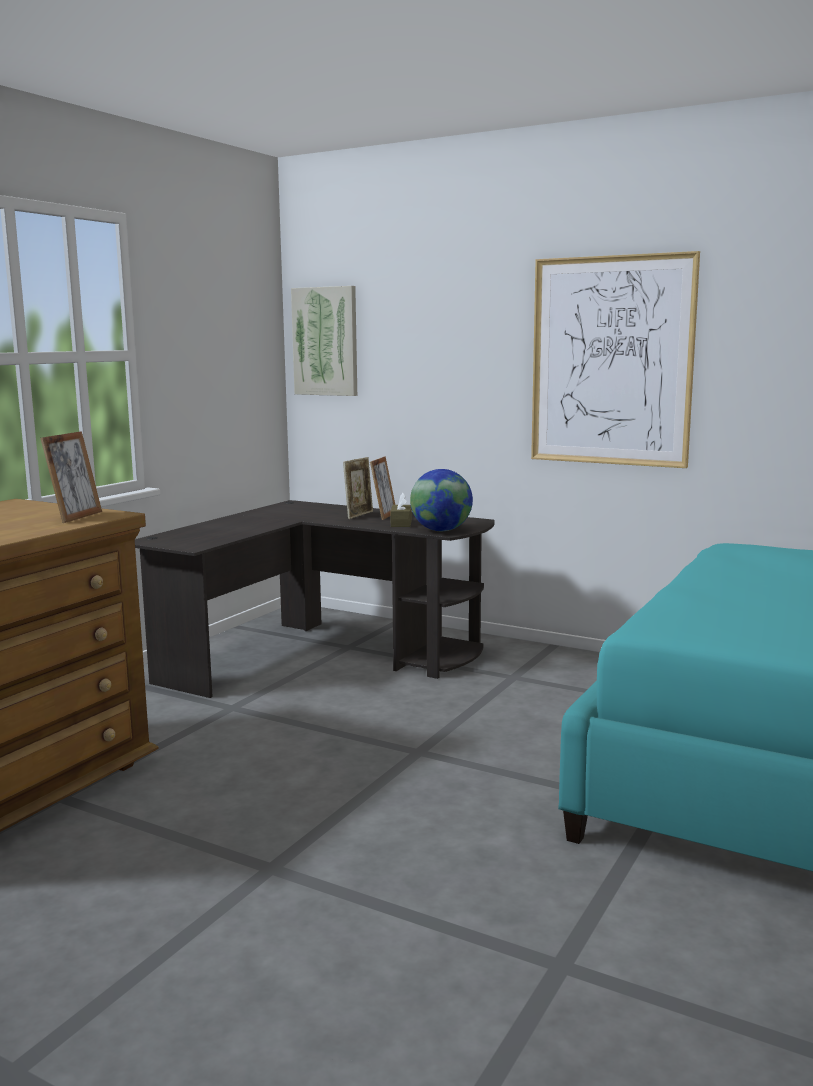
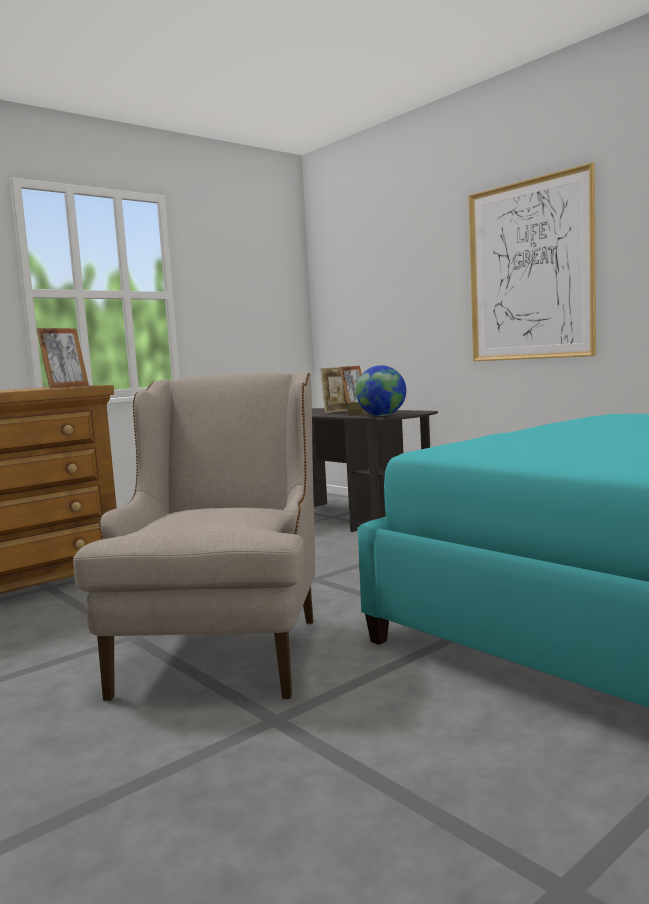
camera: 20 degrees right, 5 degrees down
picture [291,286,357,396] -> none
none -> beige armchair [73,372,315,701]

